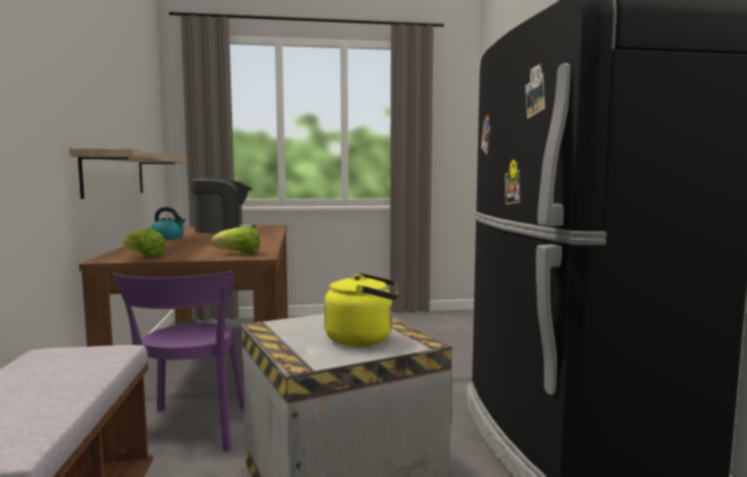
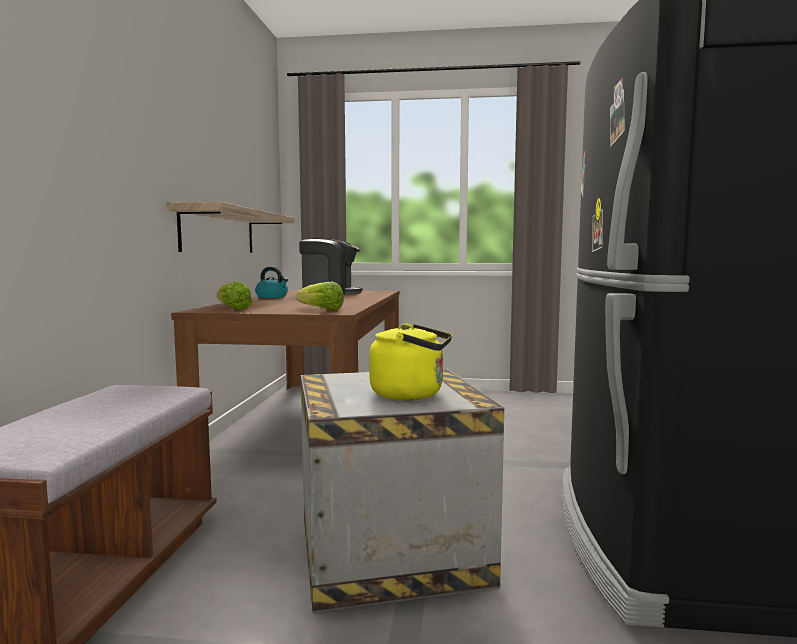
camera: 15 degrees right, 0 degrees up
purple chair [113,271,244,452] -> none

